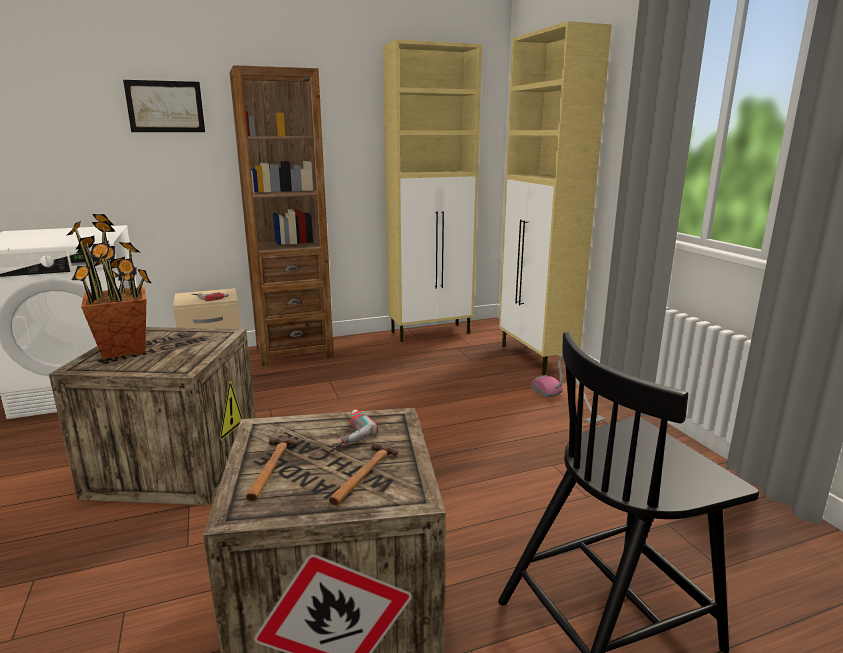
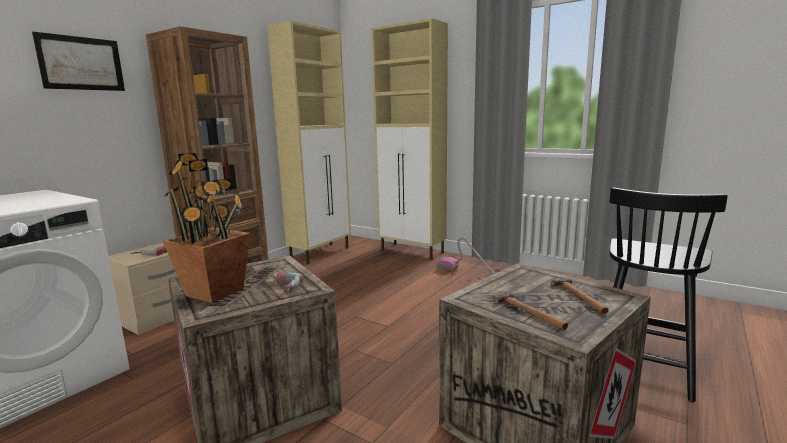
camera: 35 degrees left, 5 degrees down
power drill [330,409,378,452] -> power drill moved to [273,271,304,295]

